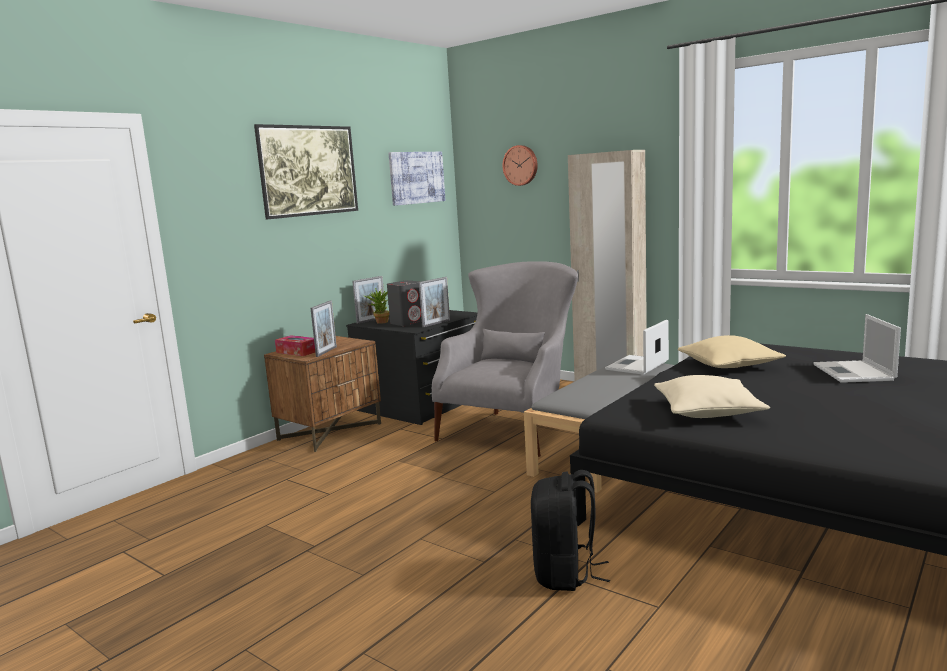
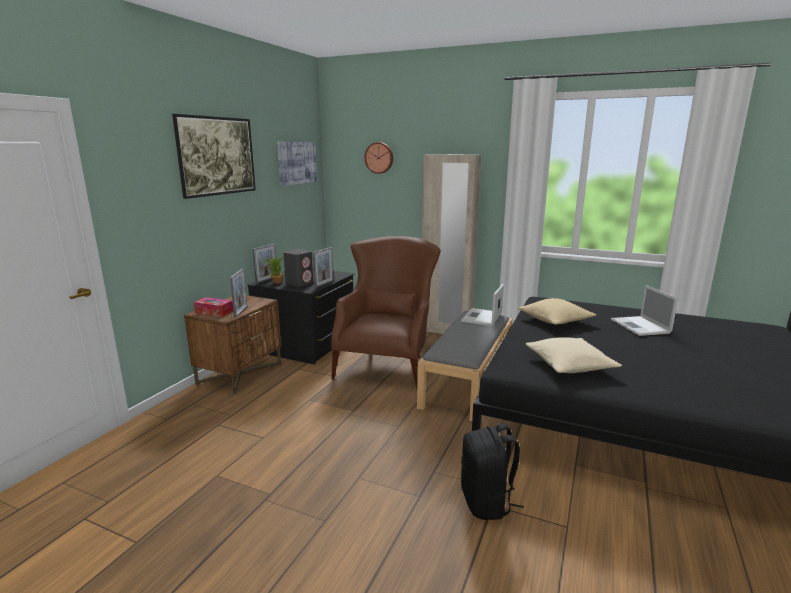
camera: 15 degrees left, 5 degrees up
grey armchair [432,261,578,457] -> brown armchair [331,236,441,389]

